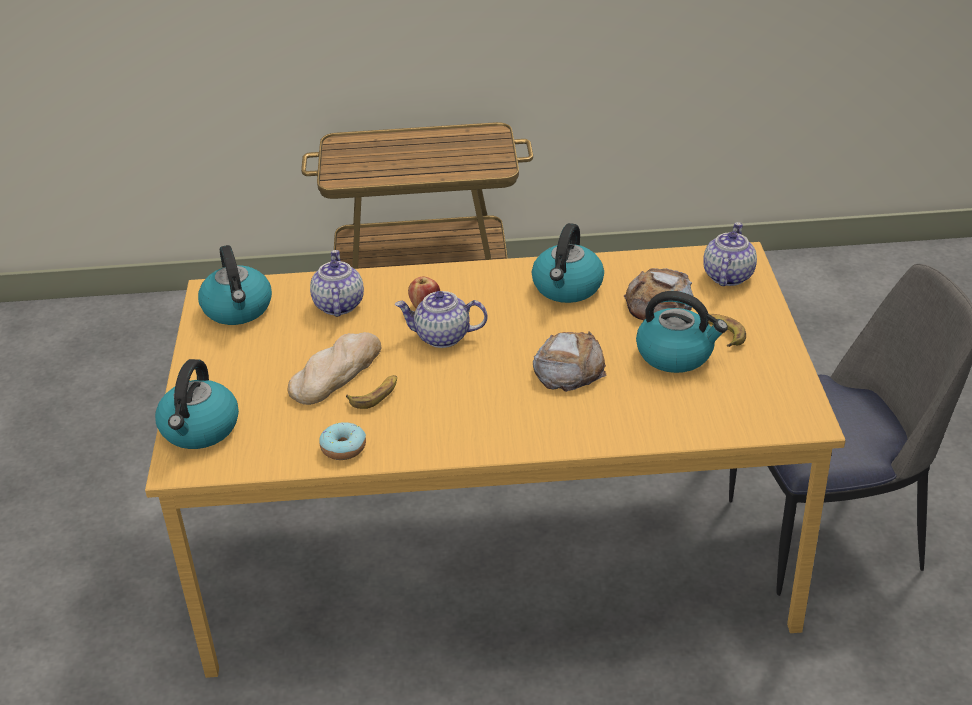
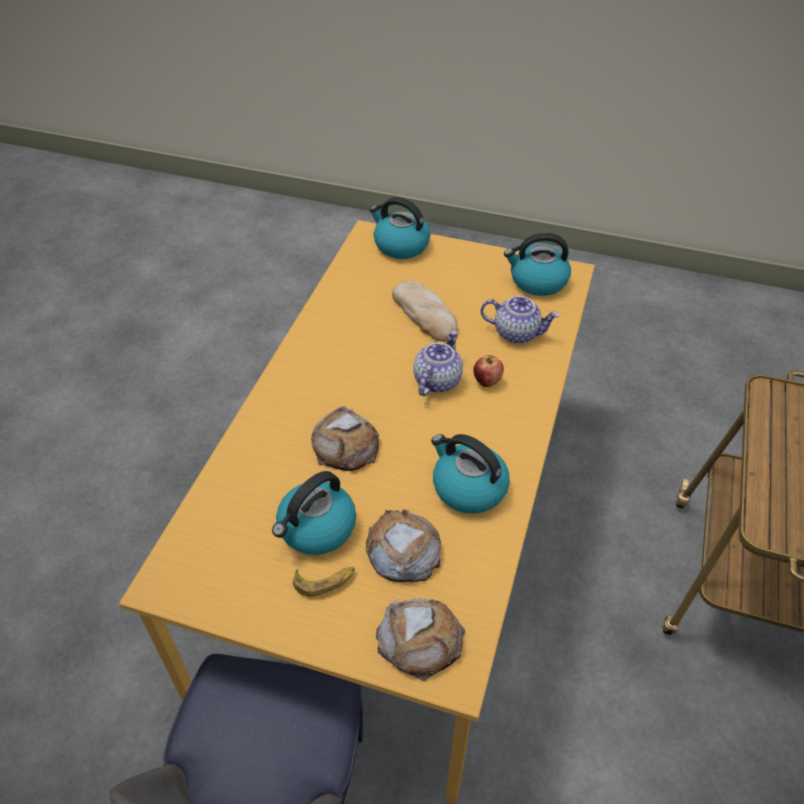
camera: 110 degrees right, 10 degrees up
donut [319,422,366,460] -> none
banana [346,375,397,409] -> none
teapot [703,222,757,286] -> bread [376,599,465,681]

